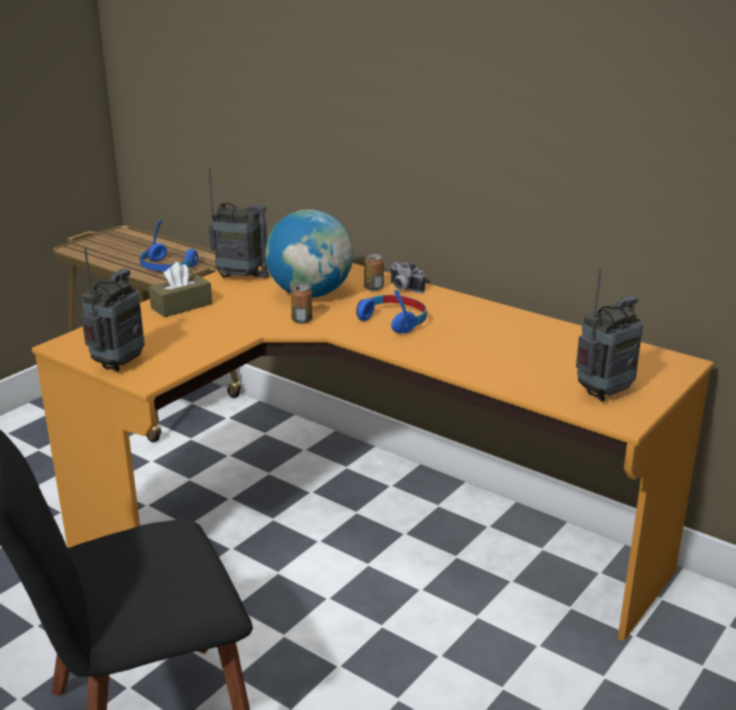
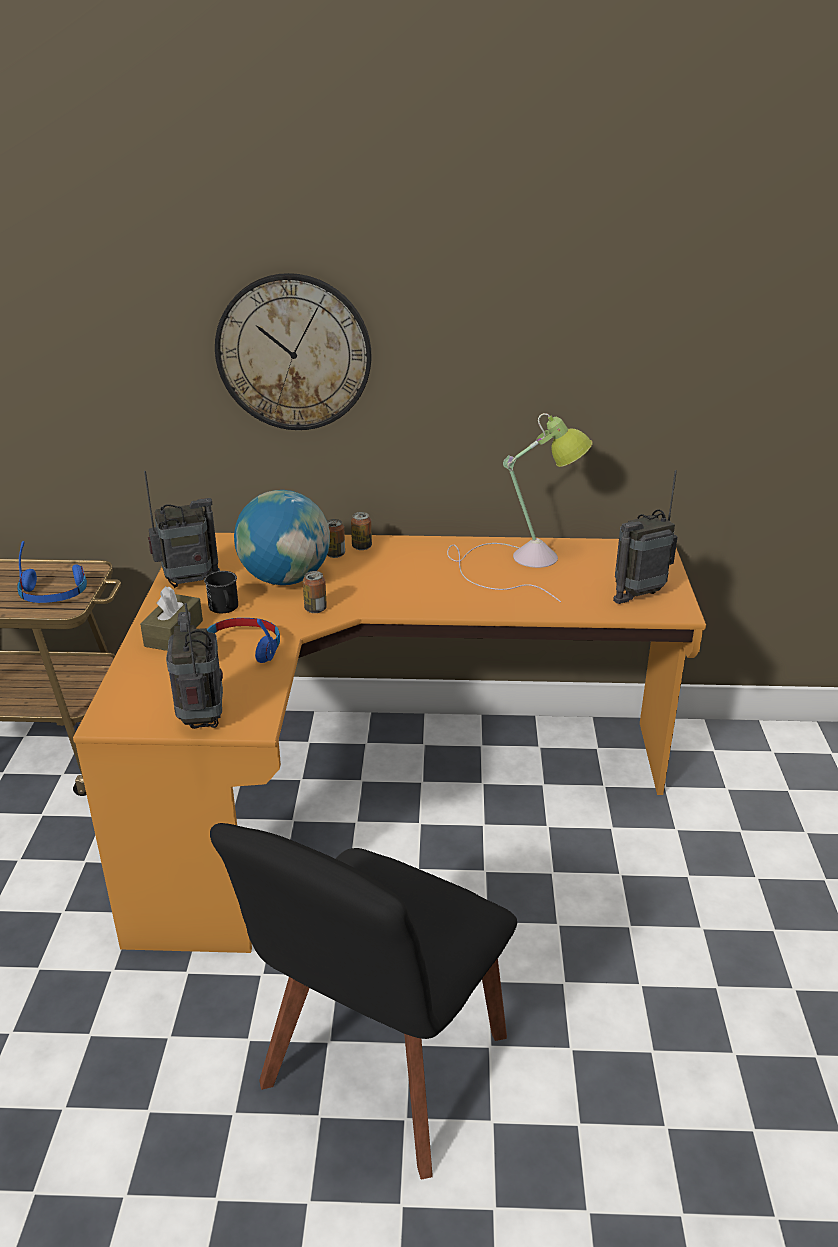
camera: 35 degrees left, 5 degrees up
blue headphones [356,290,427,334] -> blue headphones moved to [207,618,280,663]
camera [390,262,425,293] -> can [351,512,372,550]
radio [576,269,643,402] -> radio turned 135 degrees counterclockwise [613,470,677,604]
none -> black mug [204,571,238,613]
none -> wall clock [215,273,372,430]
none -> table lamp [447,413,593,602]

